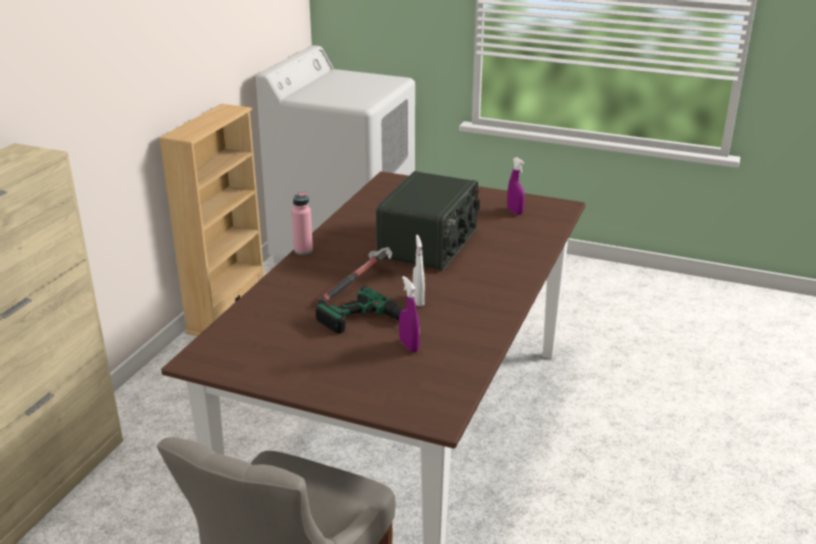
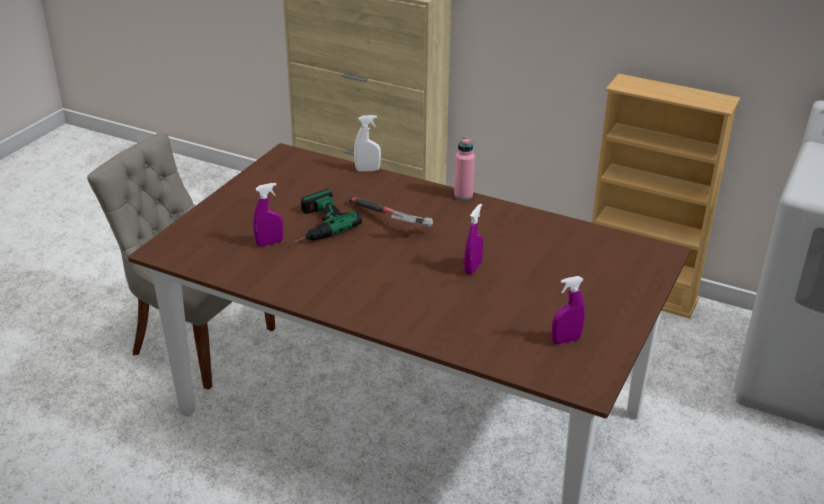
camera: 95 degrees right, 5 degrees up
radio [376,171,480,270] -> purple spray bottle [464,204,483,275]
white spray bottle [413,235,425,306] -> white spray bottle moved to [354,115,381,171]

